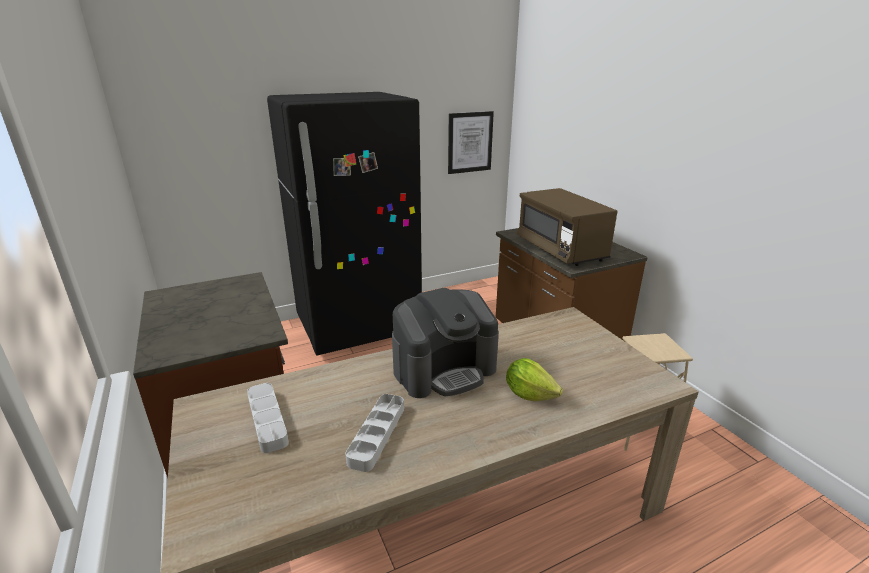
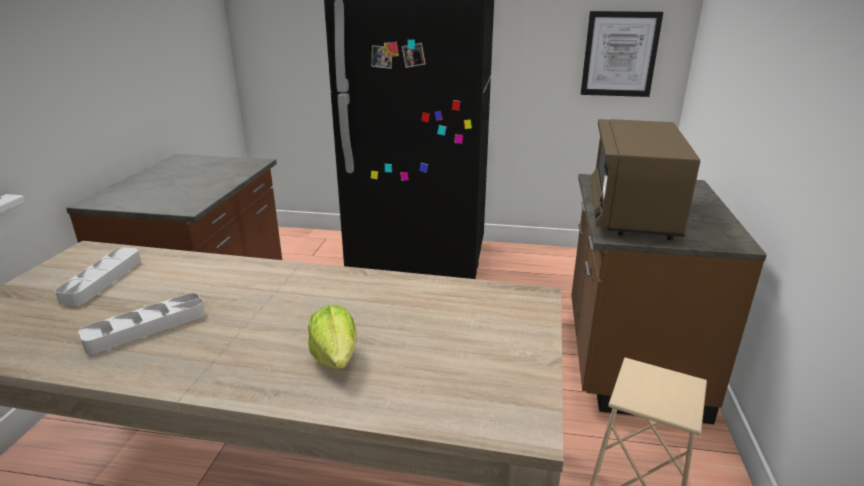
camera: 35 degrees right, 0 degrees up
coffee machine [392,288,499,398] -> none

